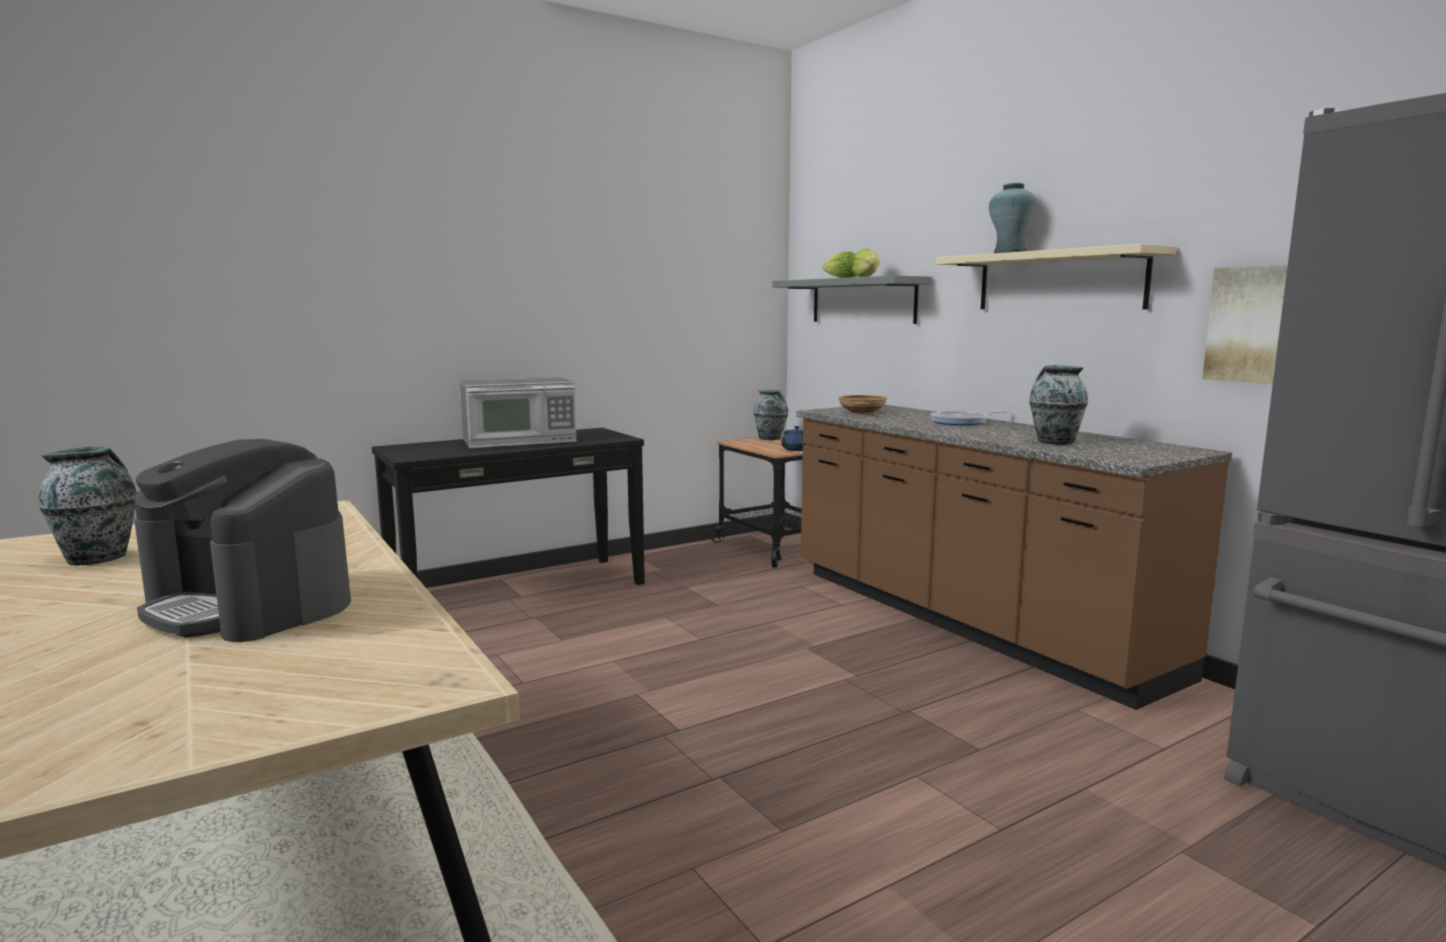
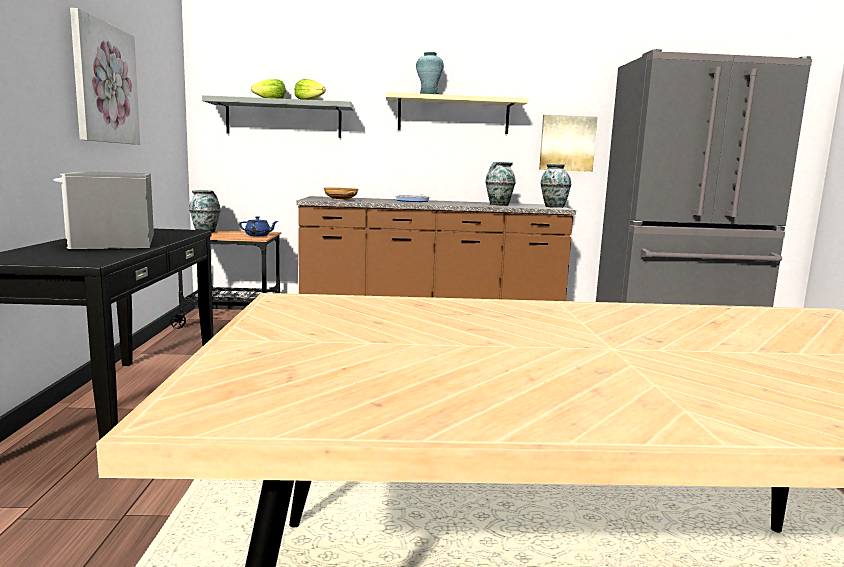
camera: 60 degrees left, 0 degrees up
vase [38,446,137,565] -> vase moved to [540,164,571,208]
coffee machine [134,439,351,642] -> none
microwave [460,377,576,448] -> microwave turned 150 degrees clockwise [54,171,154,249]
none -> picture [70,8,140,145]

